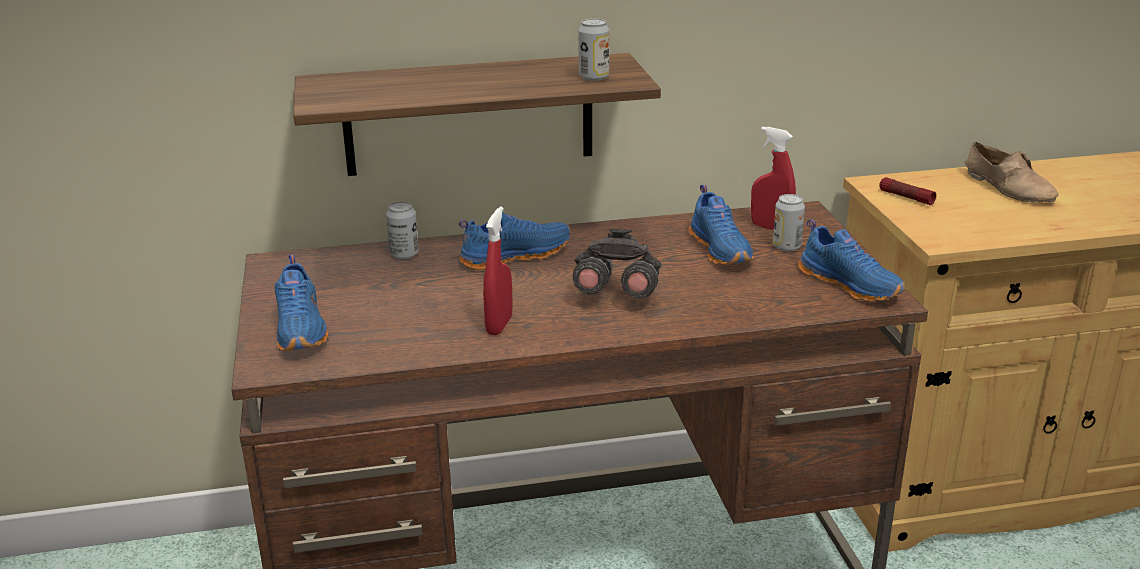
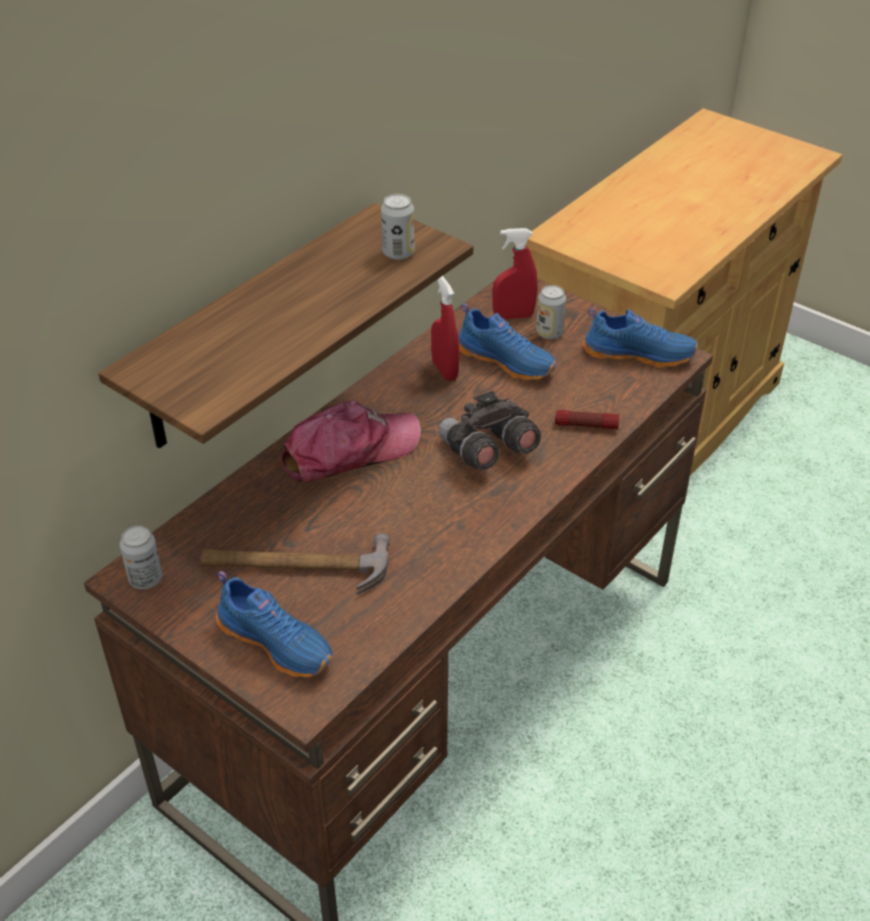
camera: 40 degrees left, 15 degrees up
can [386,201,419,259] -> can moved to [120,526,163,589]
blue shoe [459,212,570,270] -> cap [281,400,421,482]
red spray bottle [483,206,513,335] -> red spray bottle moved to [431,276,459,381]
flashlight [879,177,936,205] -> flashlight moved to [555,410,619,429]
beige shoe [965,140,1058,203] -> none
none -> hammer [200,533,390,595]

